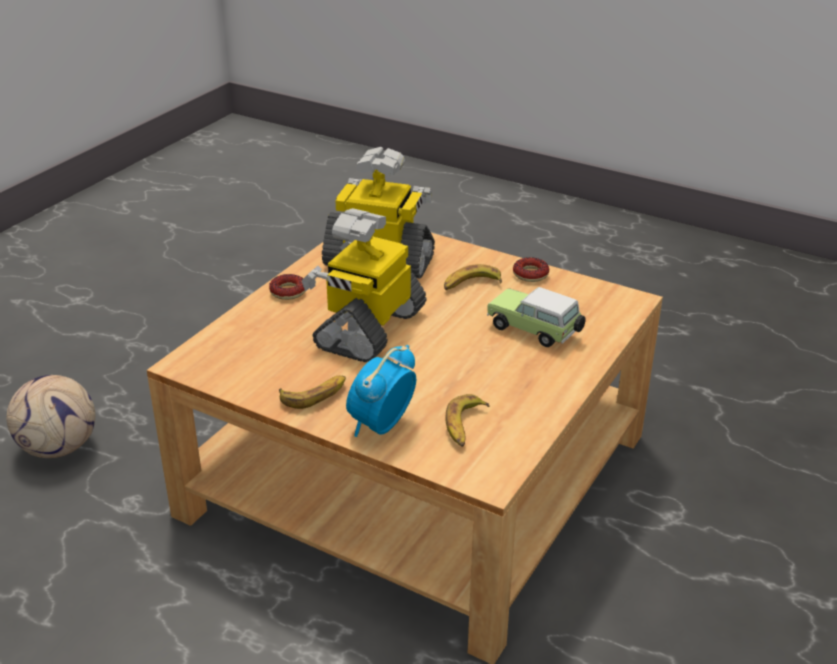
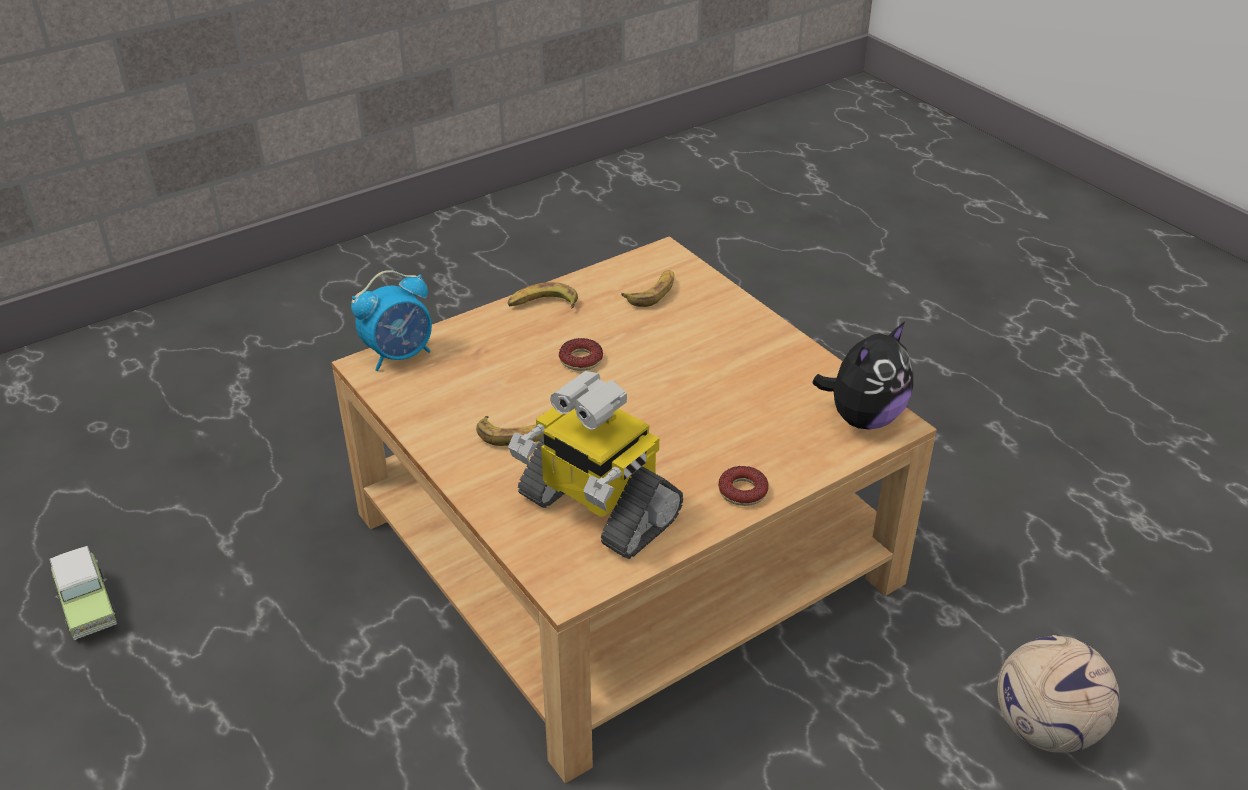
camera: 155 degrees left, 5 degrees up
banana [279,376,346,409] -> banana moved to [508,282,578,309]
toy robot [302,208,427,362] -> none
alarm clock [346,345,416,437] -> alarm clock moved to [351,270,432,371]
toy car [487,287,585,347] -> toy car moved to [49,546,117,640]
donut [513,257,549,282] -> donut moved to [559,338,603,371]
none -> plush toy [812,321,913,430]

